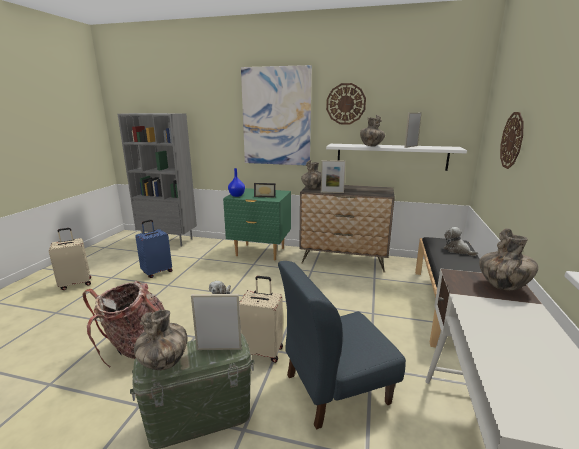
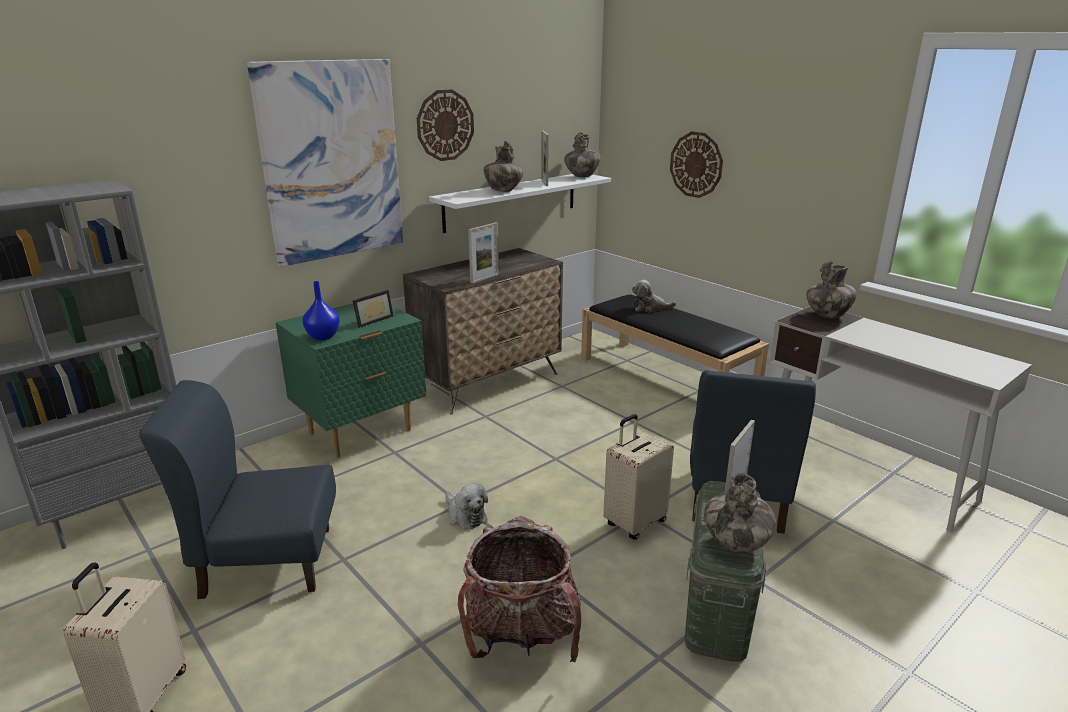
camera: 55 degrees left, 5 degrees up
blue suitcase [135,220,173,278] -> blue chair [139,380,336,599]
vase [301,160,321,189] -> vase moved to [564,132,601,177]

